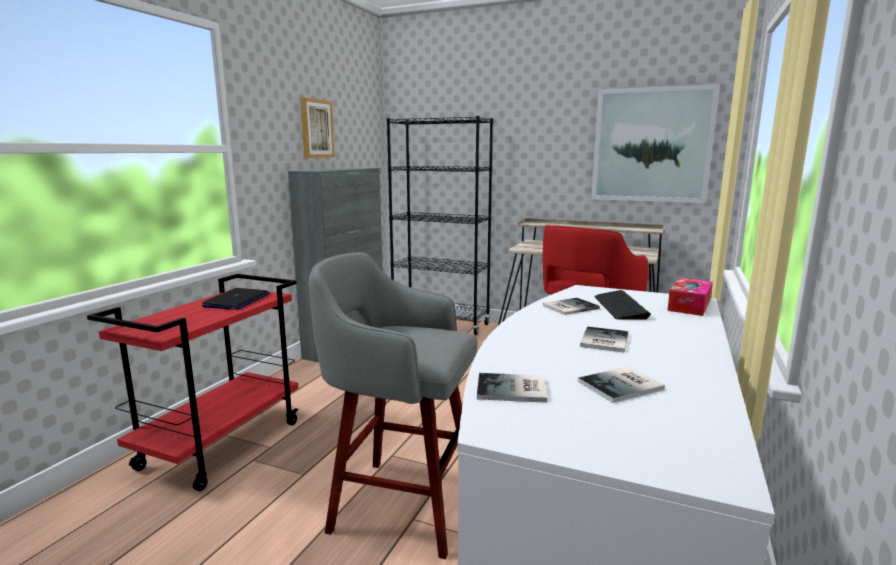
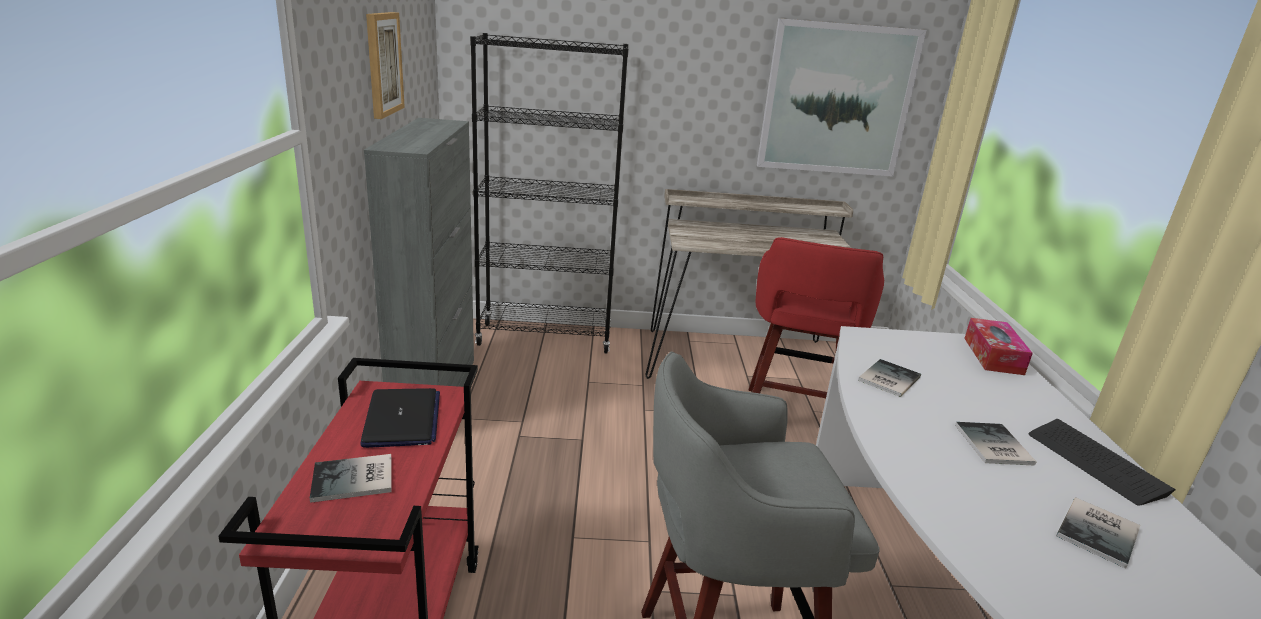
camera: 25 degrees left, 10 degrees up
book [477,373,547,403] -> book moved to [310,454,392,503]
keyboard [594,290,651,320] -> keyboard moved to [1029,419,1176,506]

